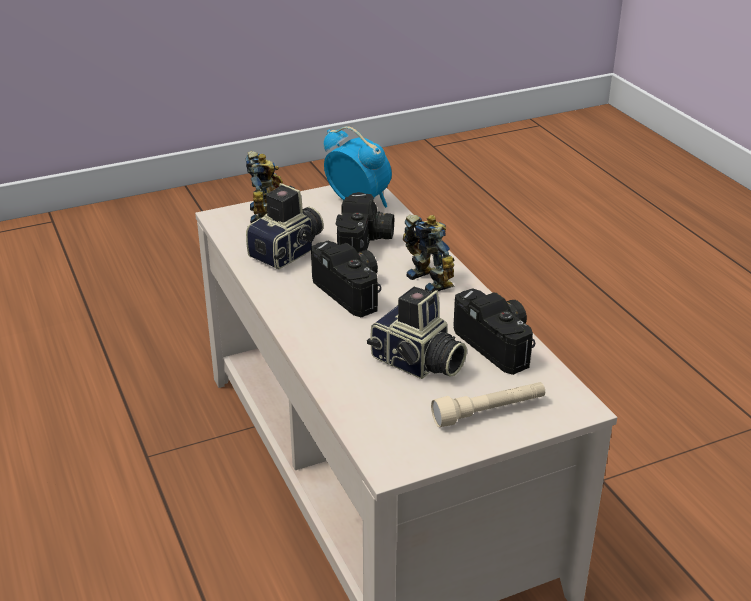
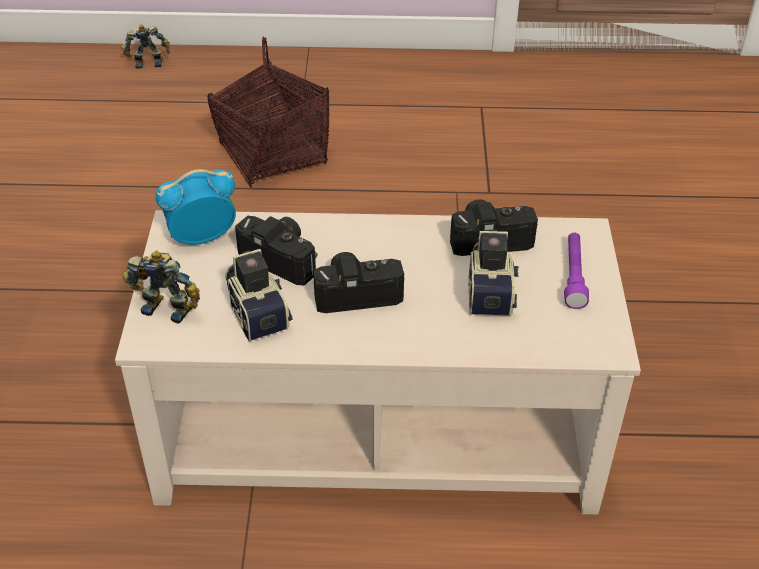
camera: 65 degrees left, 10 degrees up
camera [367,287,467,379] -> camera turned 60 degrees counterclockwise [468,230,519,316]
toy robot [403,215,455,292] -> toy robot moved to [121,24,170,69]
beige flashlight [431,382,545,427] -> purple flashlight [564,233,589,309]
none -> basket [207,37,329,188]

